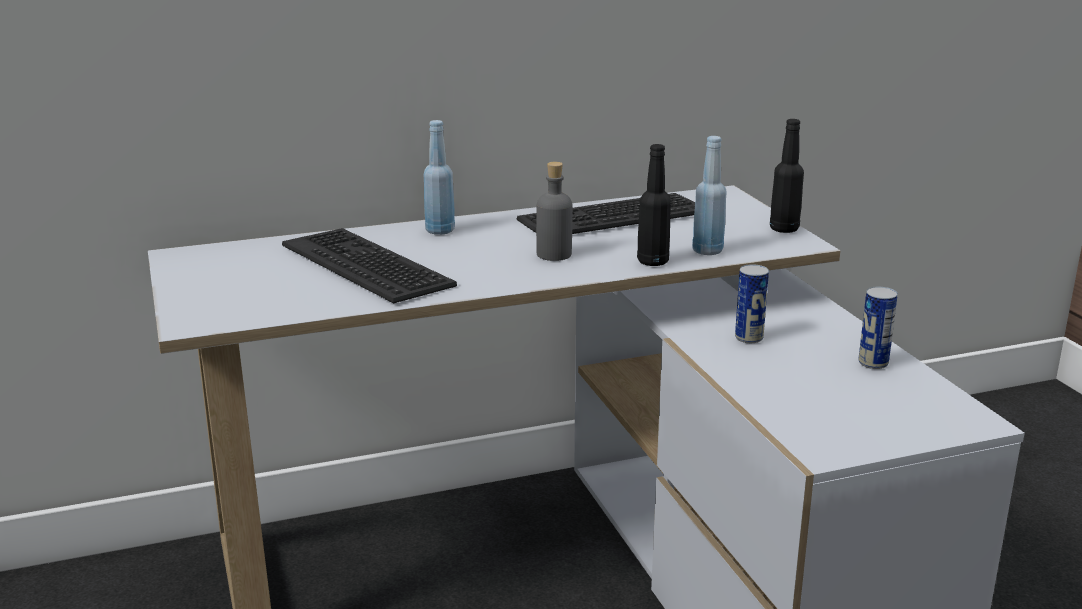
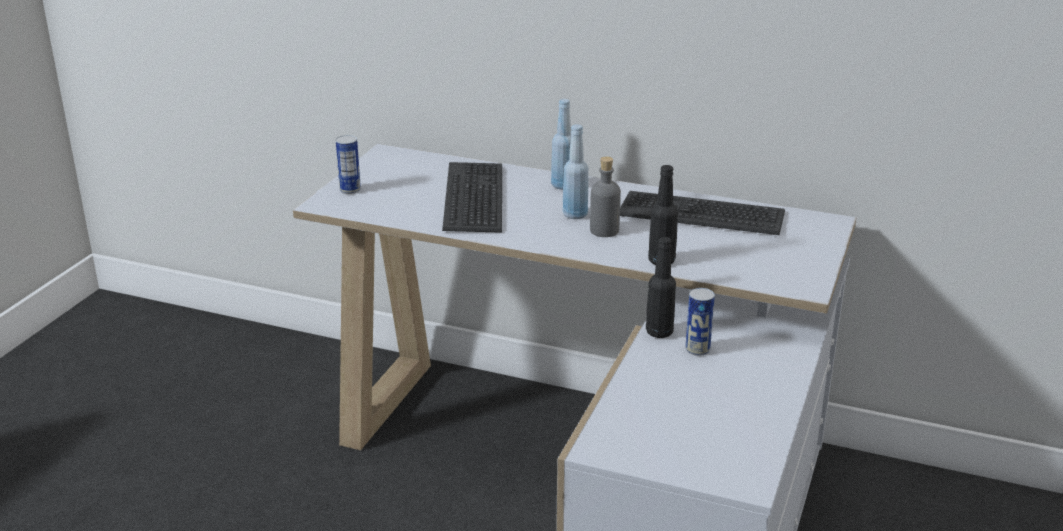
camera: 40 degrees right, 5 degrees up
blue bottle [692,136,727,255] -> blue bottle moved to [563,124,588,219]
black bottle [770,119,804,233] -> black bottle moved to [646,237,676,338]
can [858,287,898,369] -> can moved to [336,135,361,194]

